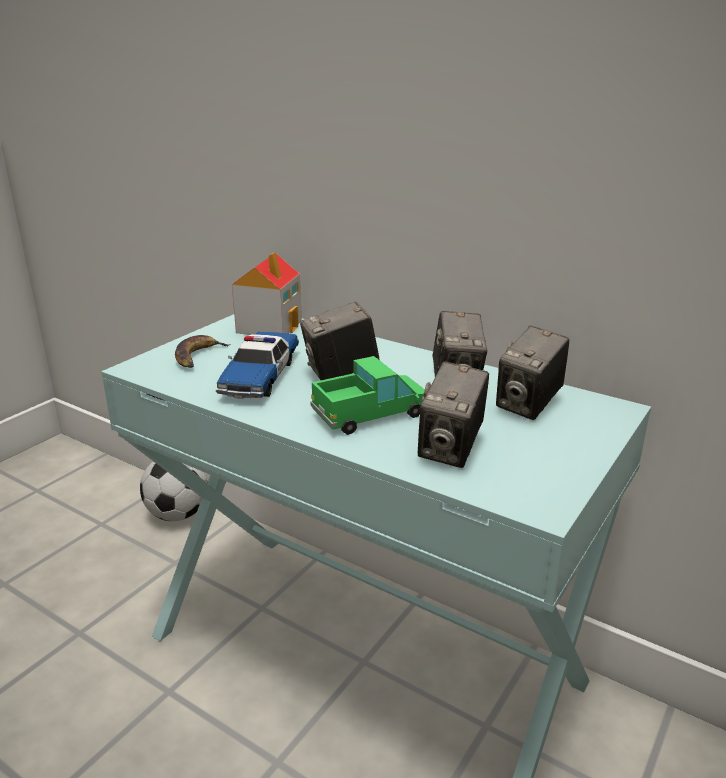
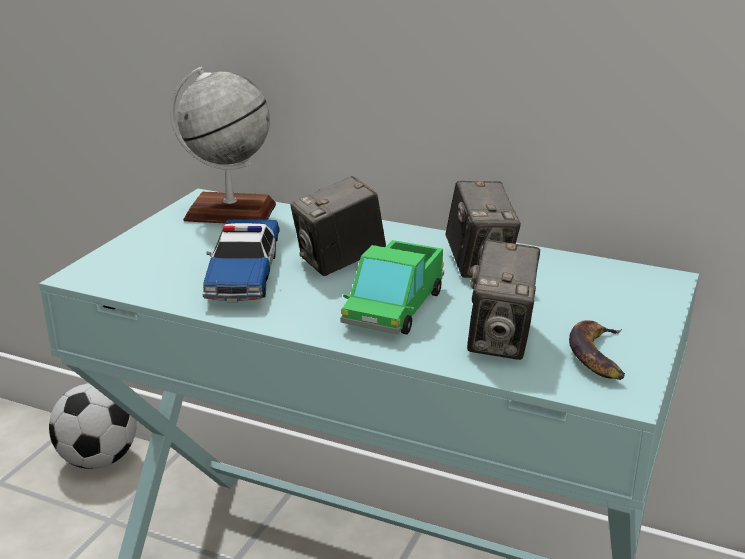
camera: 10 degrees left, 0 degrees up
banana [175,335,231,368] -> banana moved to [569,320,625,380]
toy house [232,252,302,335] -> globe [170,67,276,223]
toy truck [311,356,425,435] -> toy truck turned 150 degrees clockwise [340,240,444,335]
camera [496,326,569,420] -> none

